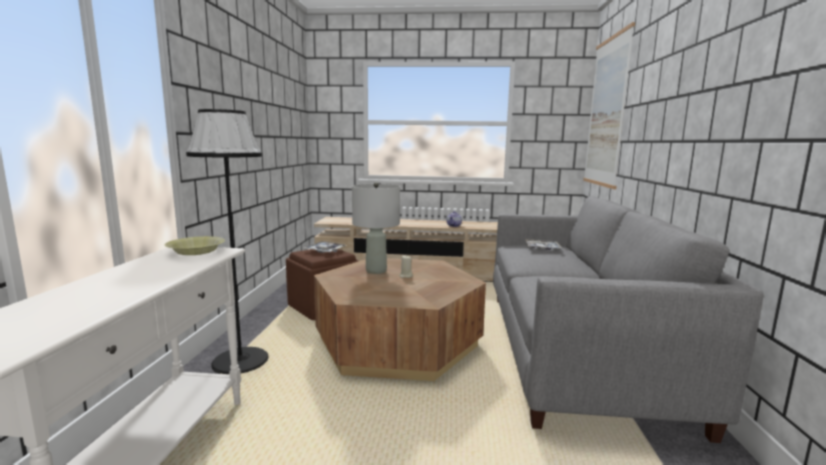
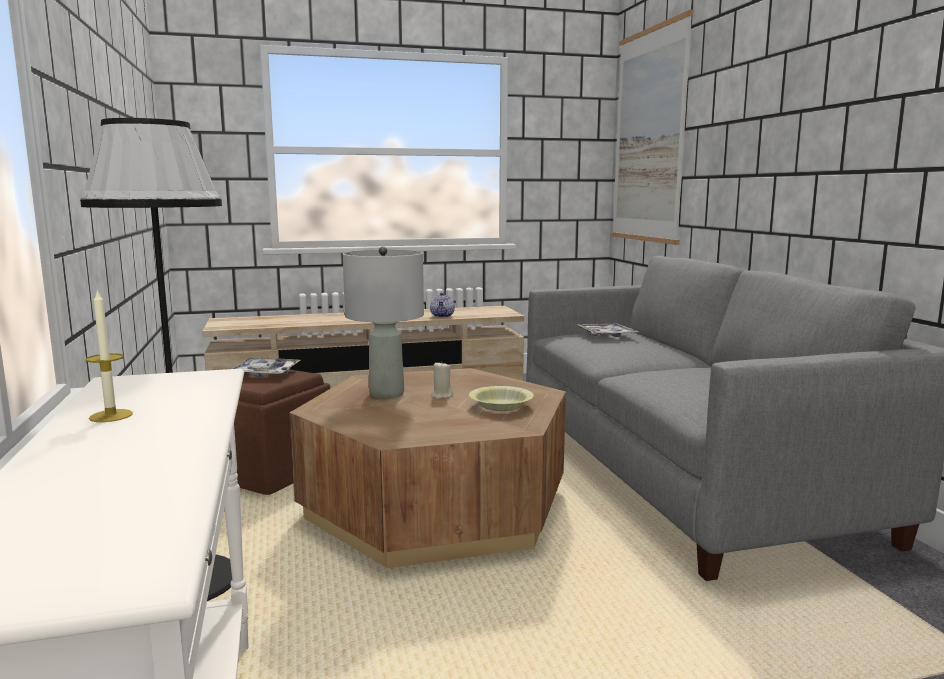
camera: 20 degrees left, 0 degrees up
yellow bowl [165,236,225,255] -> yellow bowl moved to [469,386,534,411]
none -> candle [85,290,133,422]

